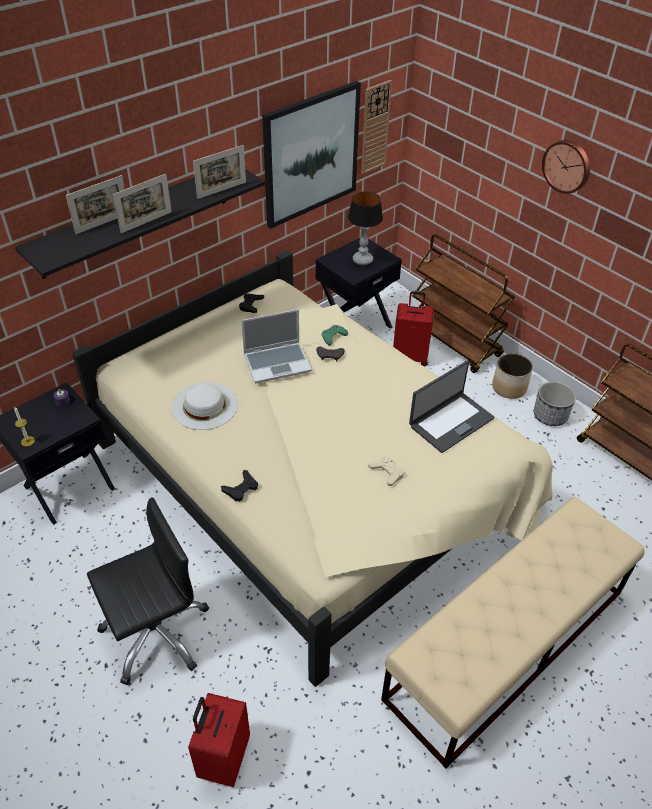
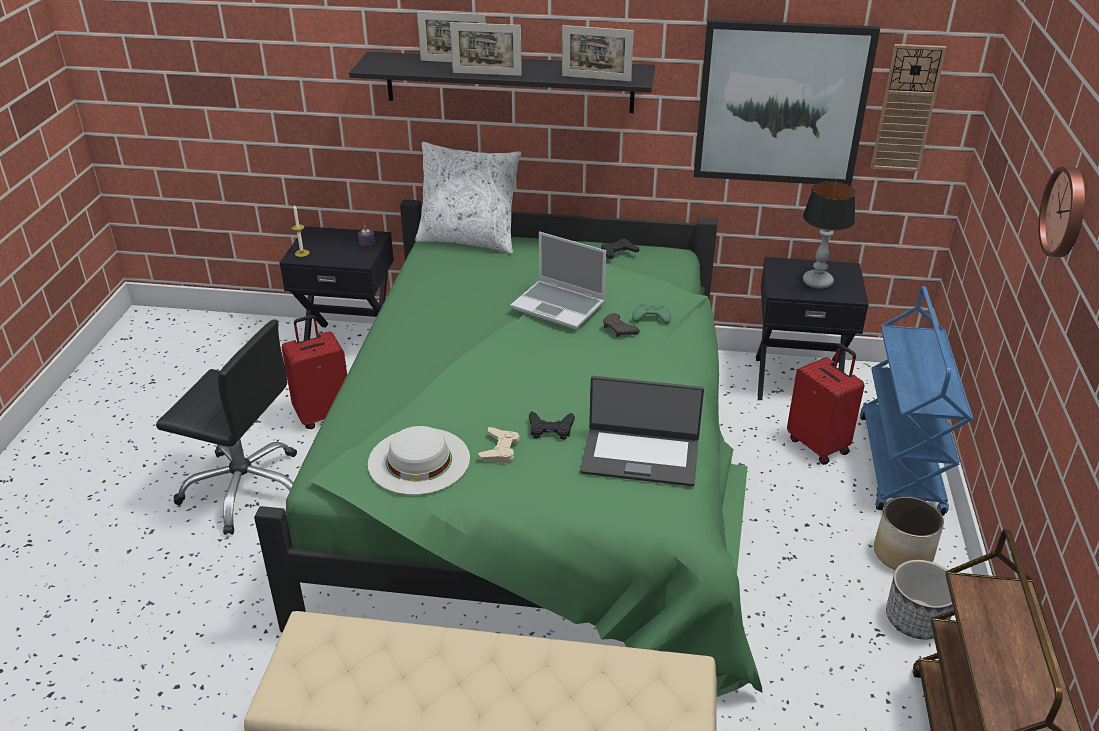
camera: 50 degrees right, 10 degrees down
beige bed [72,250,553,687] -> green bed [254,199,763,697]
white hat [171,382,238,430] -> white hat moved to [368,426,470,495]
red suitcase [188,693,250,787] -> red suitcase moved to [282,315,347,429]
black game controller [221,469,258,502] -> black game controller moved to [529,411,575,440]
brown cart [412,234,515,373] -> blue cart [860,286,973,516]
none -> white pillow [415,142,521,254]

